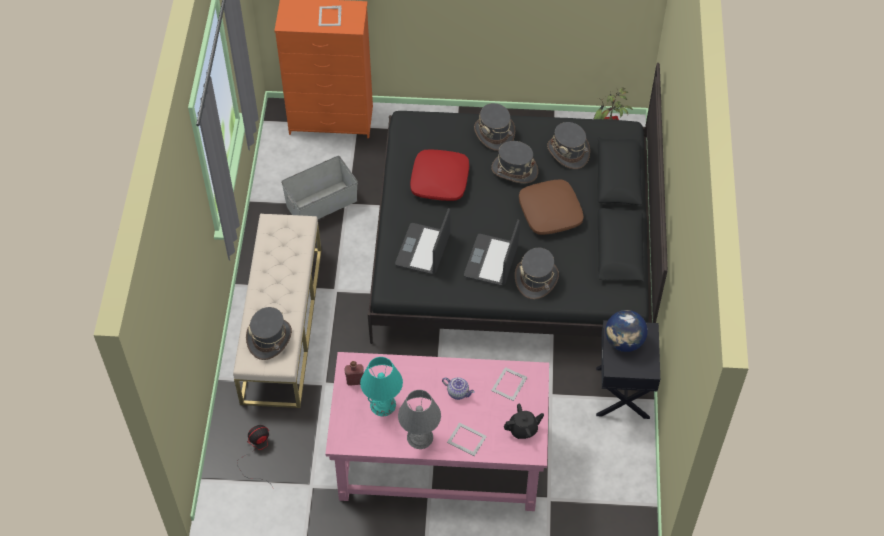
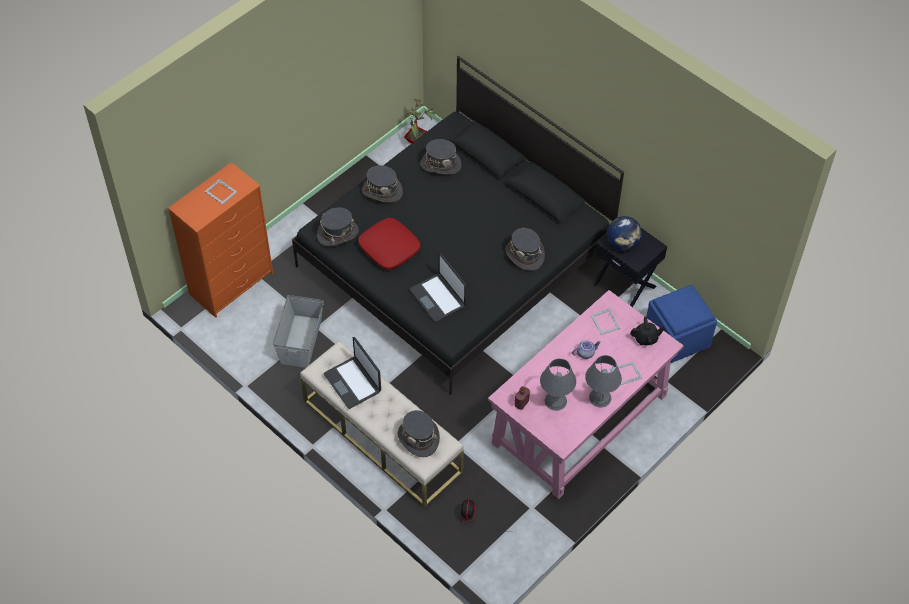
camera: 50 degrees left, 0 degrees up
turquoise table lamp [360,357,403,416] -> grey table lamp [540,358,576,411]
laptop [464,219,520,286] -> laptop moved to [324,337,381,409]
grey hat [491,141,538,183] -> grey hat moved to [317,207,359,246]
black teapot [504,404,544,439] -> black teapot turned 60 degrees clockwise [630,316,665,345]
brown pillow [519,179,584,235] -> none
none -> blue ottoman [646,285,717,363]

